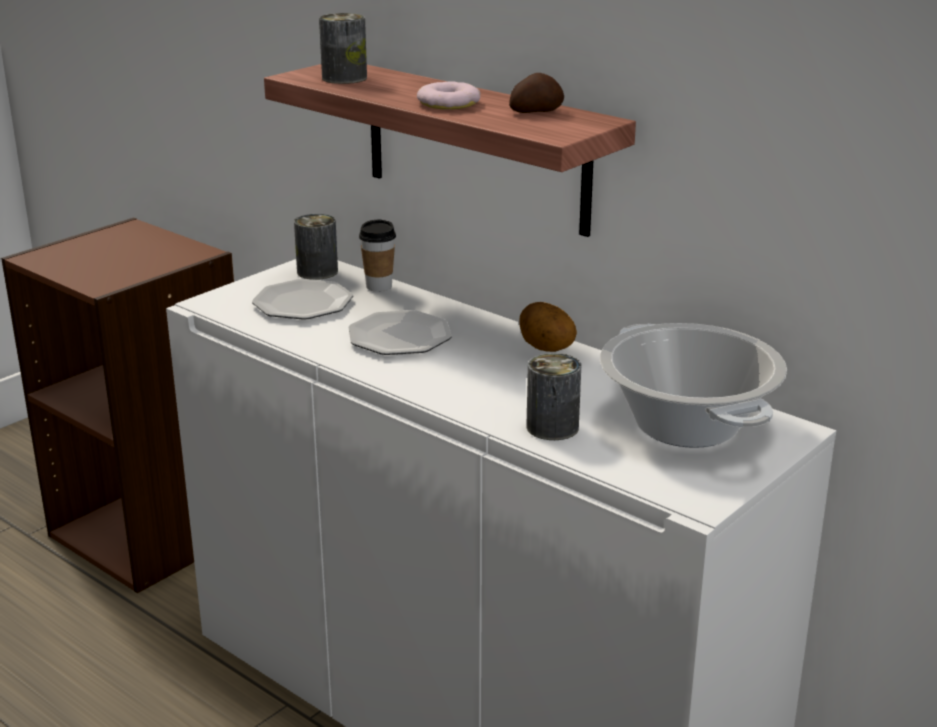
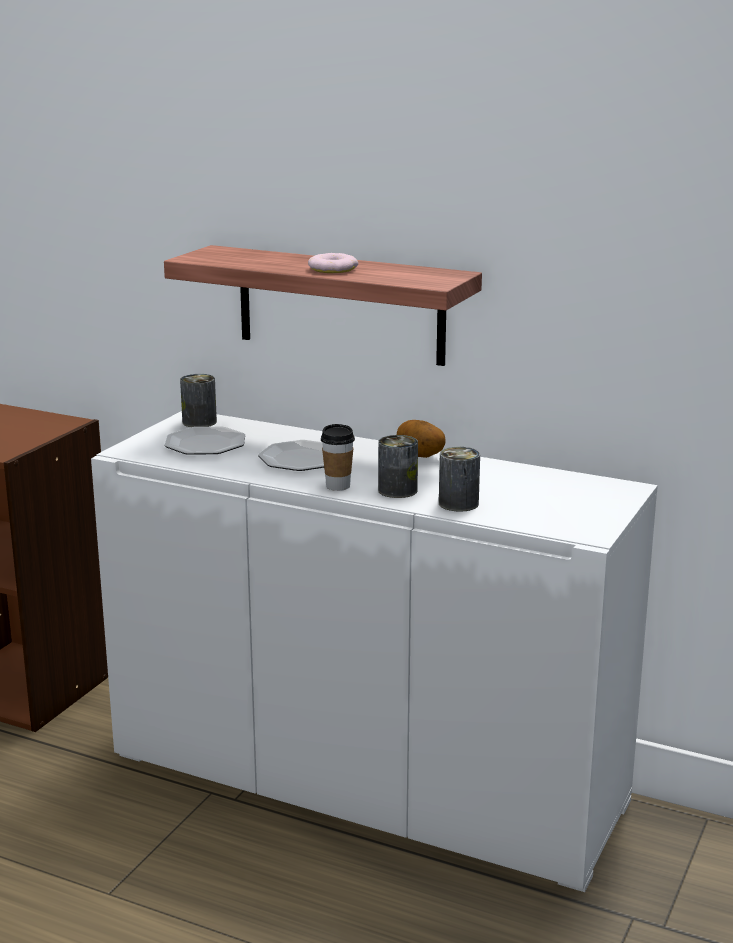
camera: 15 degrees left, 5 degrees down
can [319,13,367,84] -> can moved to [378,435,418,498]
cup [359,220,396,292] -> cup moved to [321,424,355,491]
potato [509,73,564,113] -> none
cooking pot [600,323,787,448] -> none

